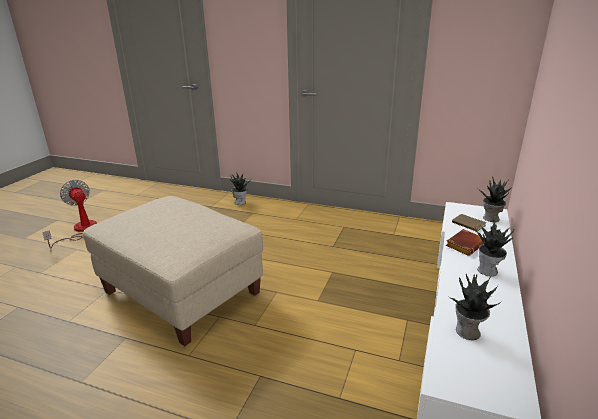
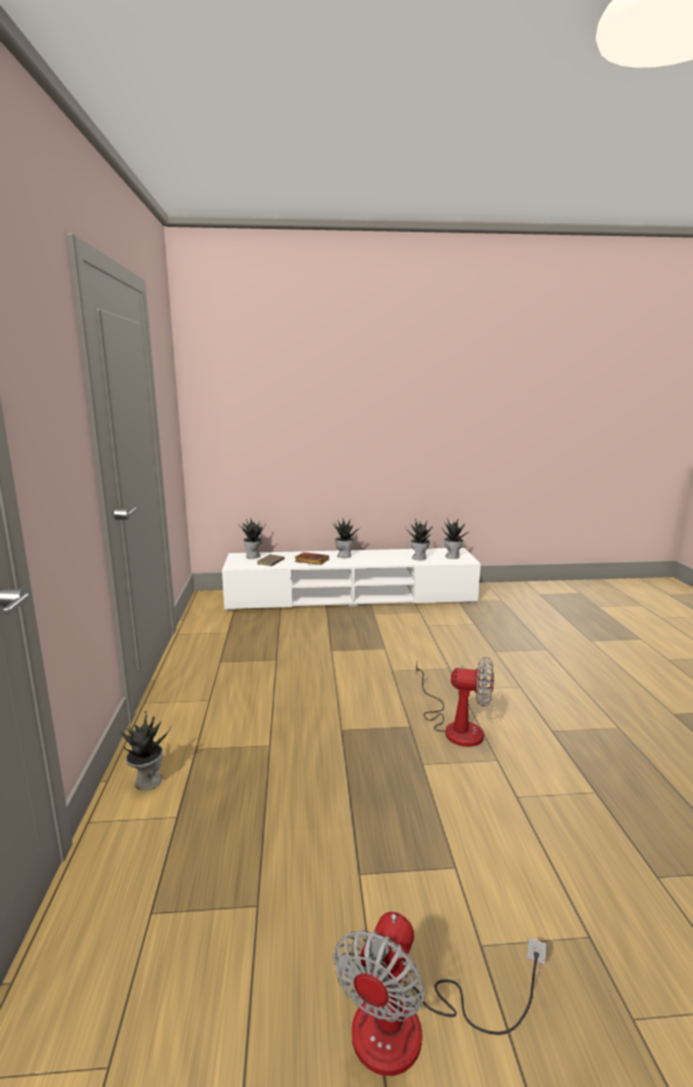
camera: 115 degrees left, 10 degrees down
beige ottoman [83,196,263,346] -> fan [416,657,494,747]
none -> potted plant [442,517,470,559]

